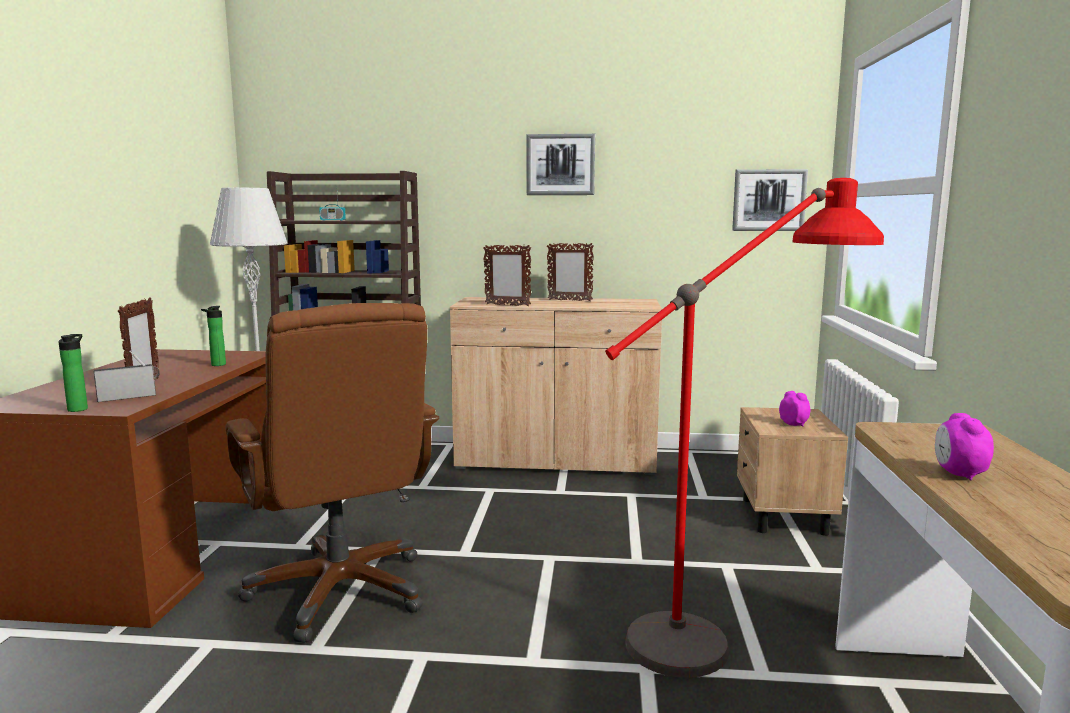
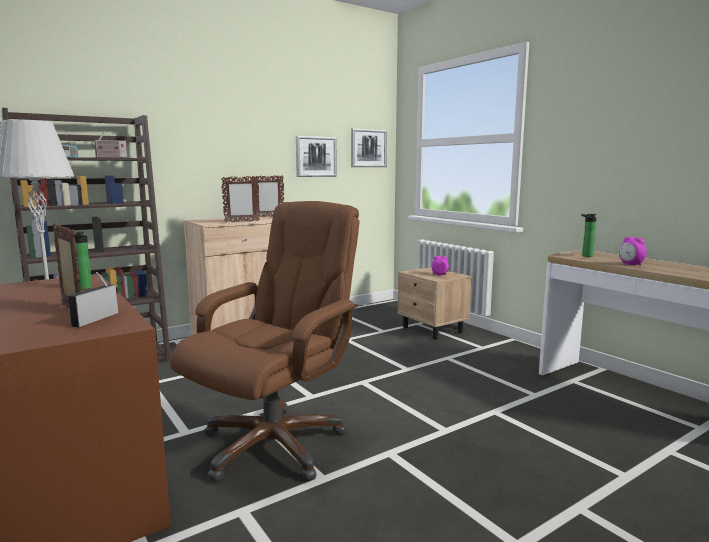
camera: 40 degrees left, 0 degrees up
bottle [58,334,88,412] -> bottle moved to [581,214,597,257]
brown office chair [225,303,439,643] -> brown office chair turned 75 degrees counterclockwise [170,201,360,482]
picture [527,134,595,195] -> picture moved to [296,136,337,177]
red floor lamp [605,178,884,678] -> none
none -> radio [91,131,128,158]

